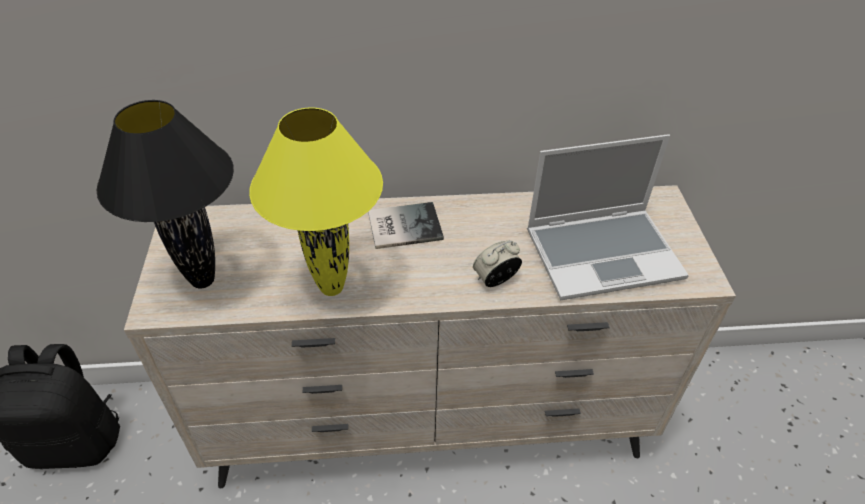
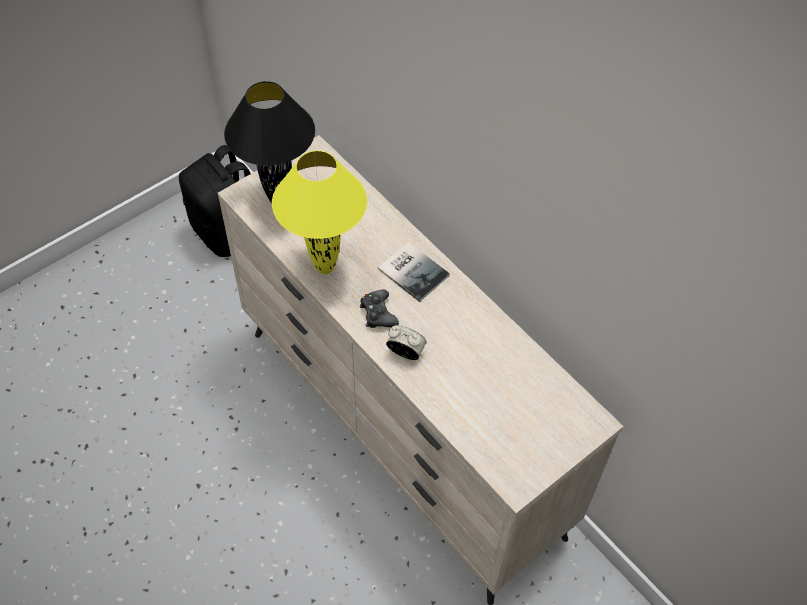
camera: 55 degrees right, 10 degrees up
laptop [527,134,689,300] -> none
none -> black game controller [360,290,399,328]

